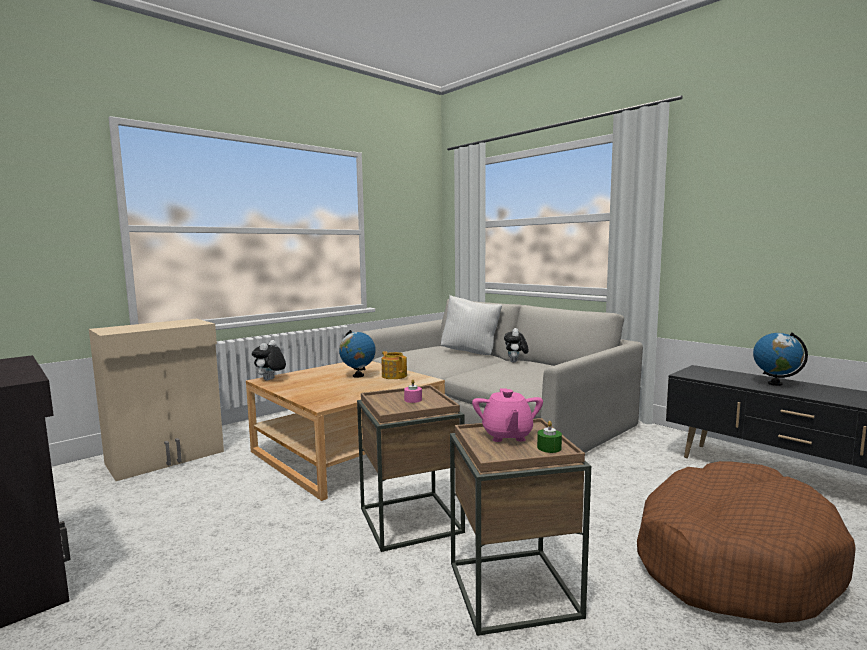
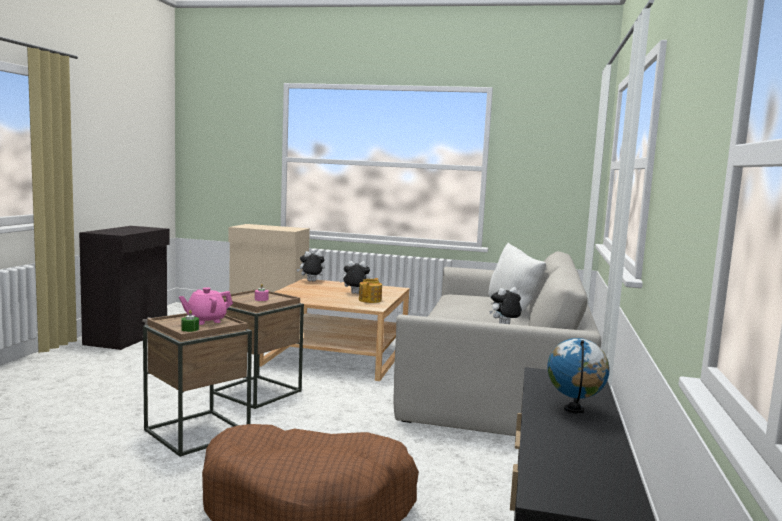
camera: 55 degrees right, 0 degrees up
globe [339,330,376,378] -> plush toy [339,261,370,294]

